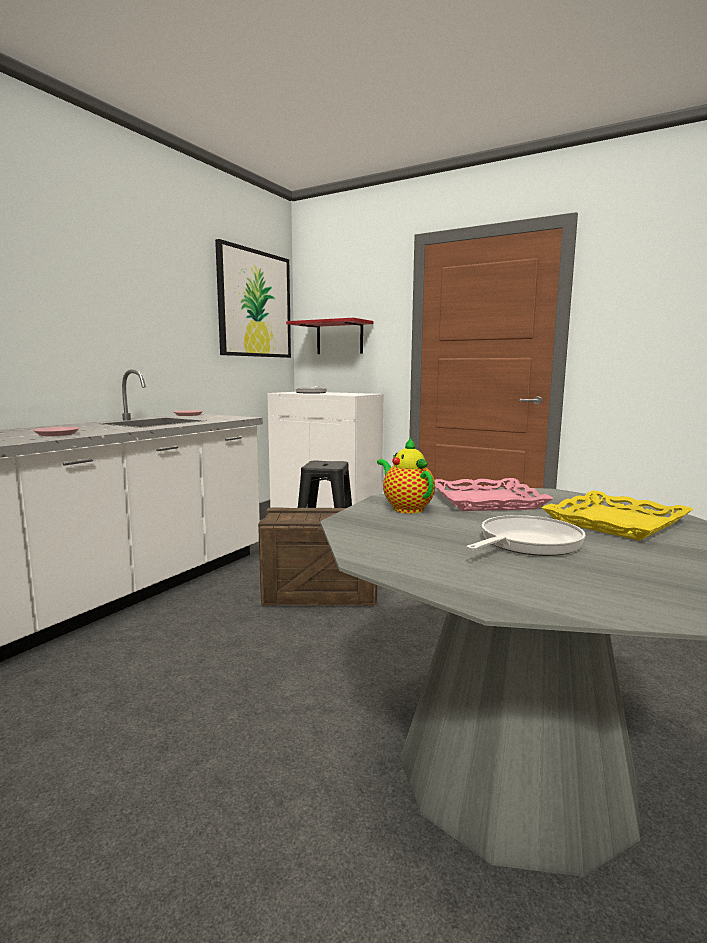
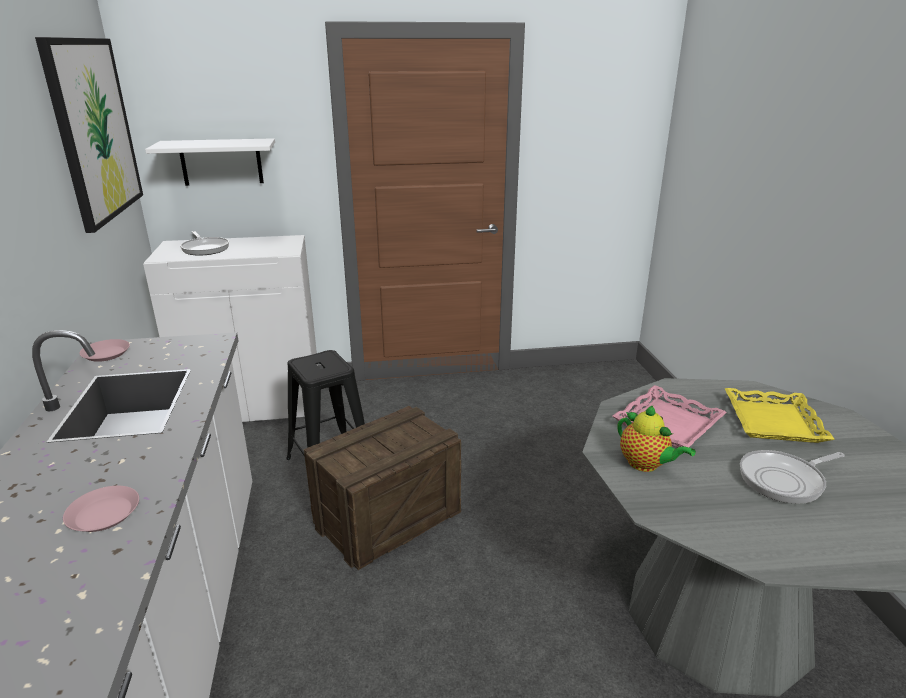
camera: 40 degrees left, 15 degrees up
red shelf [286,318,373,354] -> white shelf [145,138,275,186]
teapot [377,437,435,514] -> teapot turned 150 degrees counterclockwise [617,405,696,472]
frying pan [467,515,585,556] -> frying pan turned 120 degrees counterclockwise [740,450,845,504]

